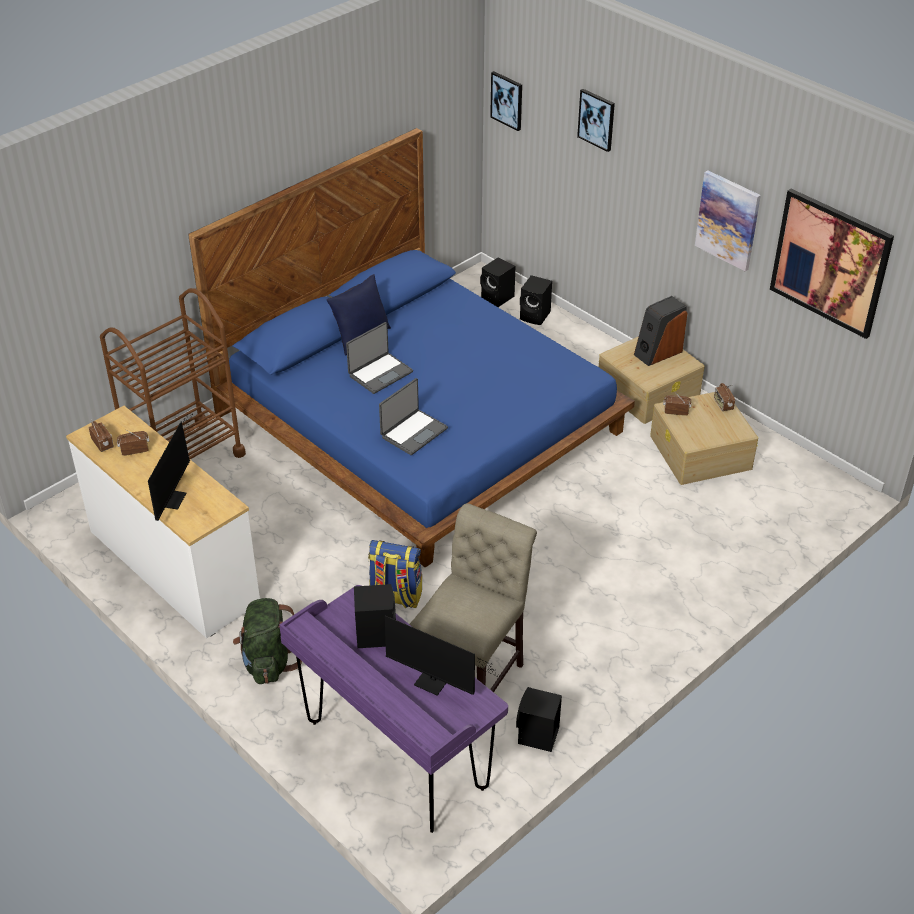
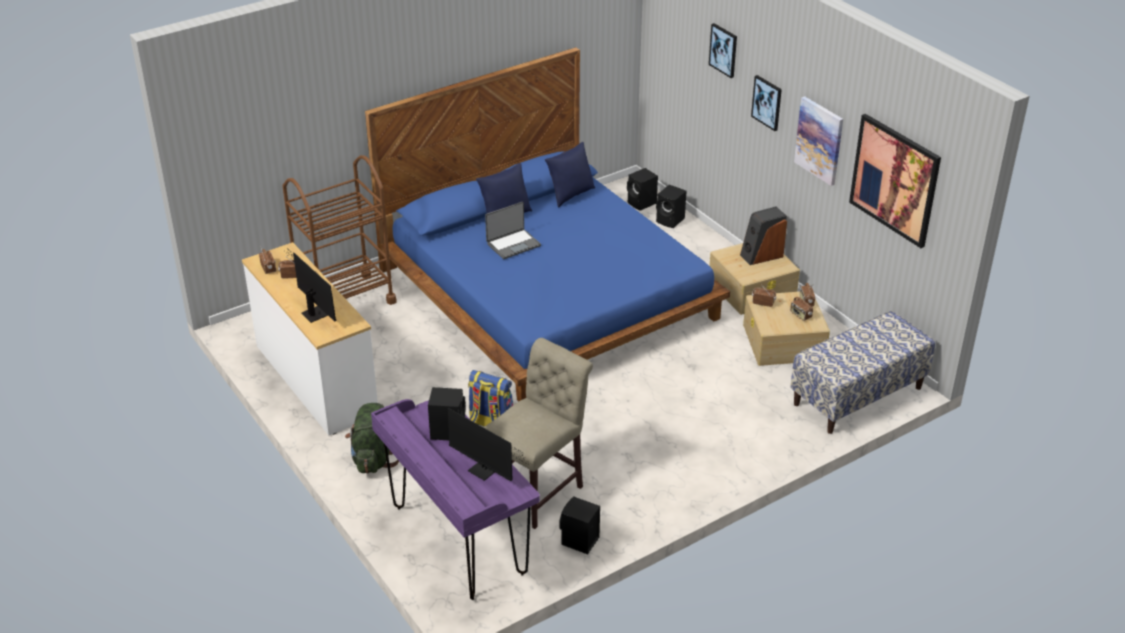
camera: 10 degrees right, 5 degrees down
monitor [148,411,194,521] -> monitor turned 60 degrees counterclockwise [286,248,337,323]
laptop [379,378,448,455] -> none
picture [490,71,522,131] -> picture moved to [751,75,782,131]
none -> blue pillow [545,142,595,208]
none -> radio [790,296,813,321]
none -> bench [790,311,935,434]

